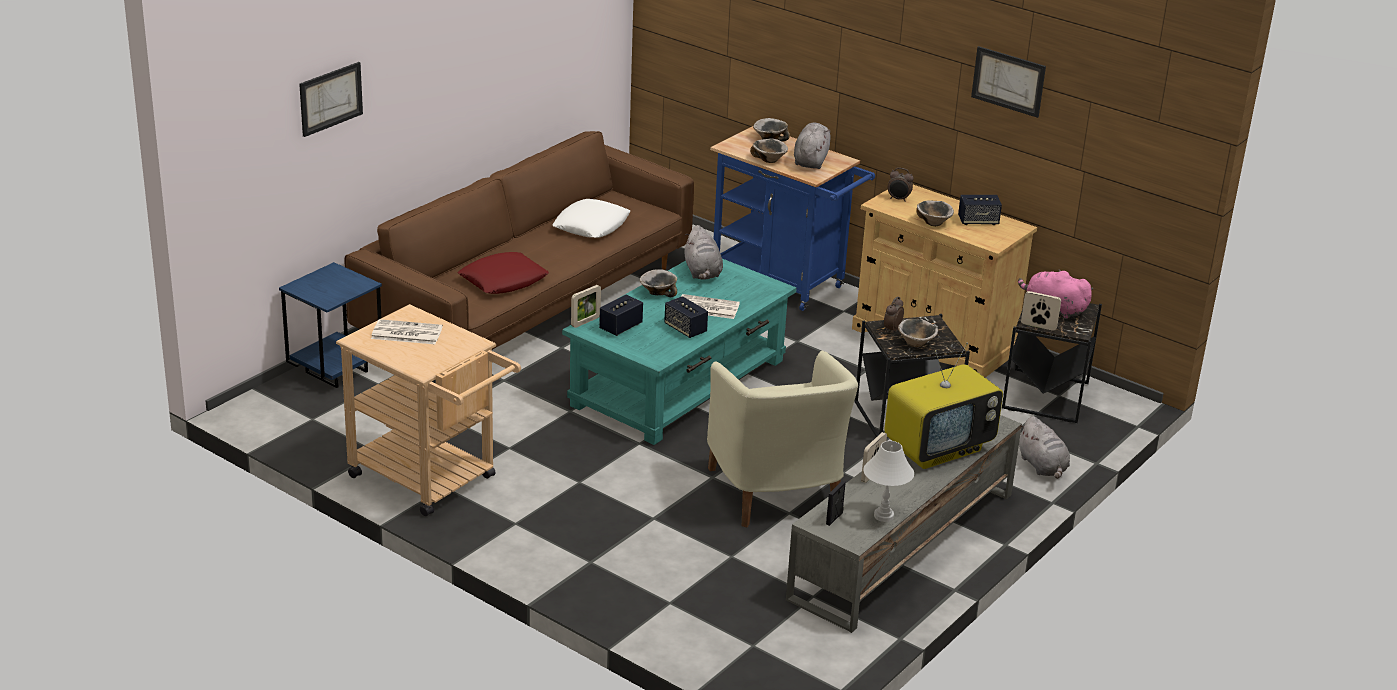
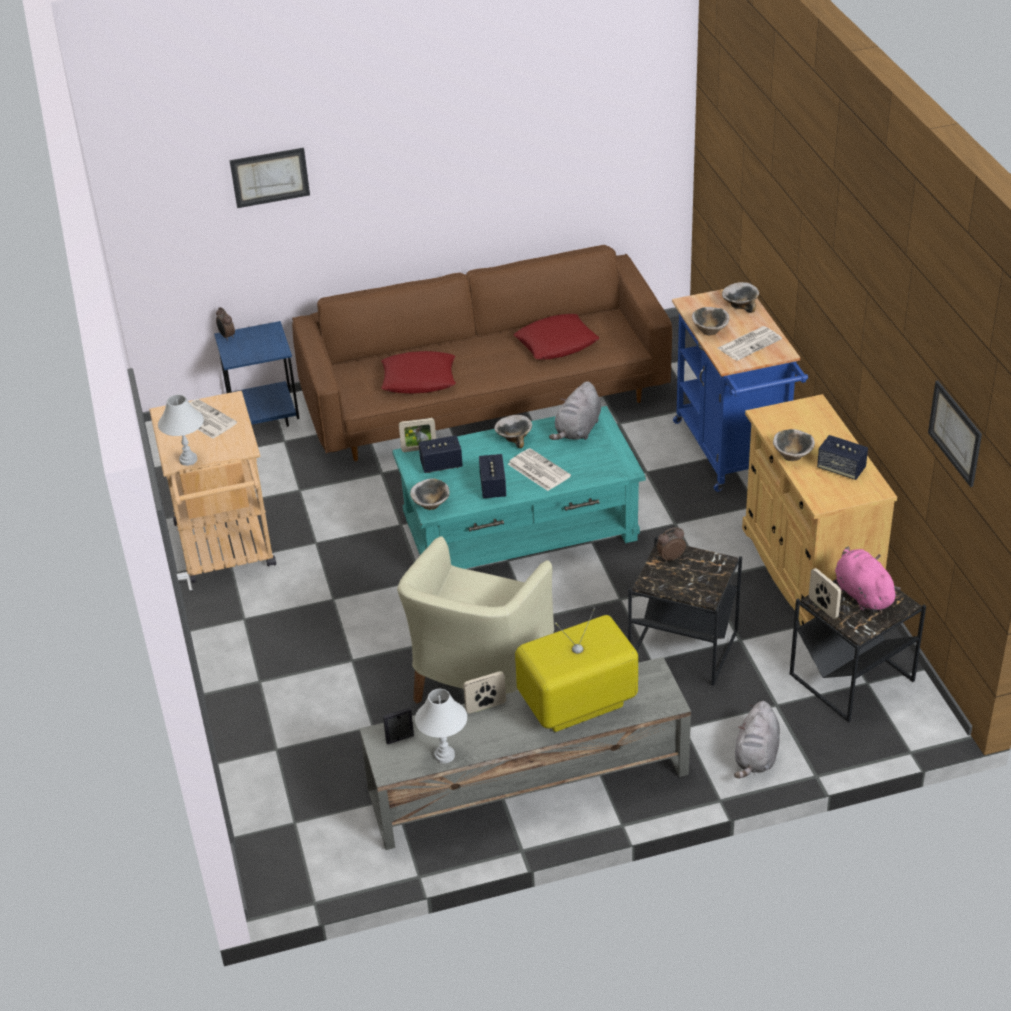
camera: 40 degrees right, 10 degrees up
white pillow [553,199,630,238] -> red pillow [514,314,599,360]
grey plush toy [794,123,831,169] -> newspaper [718,326,782,361]
television [884,342,1003,469] -> television turned 150 degrees clockwise [515,608,638,732]
alarm clock [888,168,914,202] -> alarm clock moved to [216,307,235,341]
bowl [898,319,938,347] -> bowl moved to [410,479,449,510]
picture [971,46,1046,118] -> picture moved to [928,380,982,487]
none -> white table lamp [158,395,204,466]

